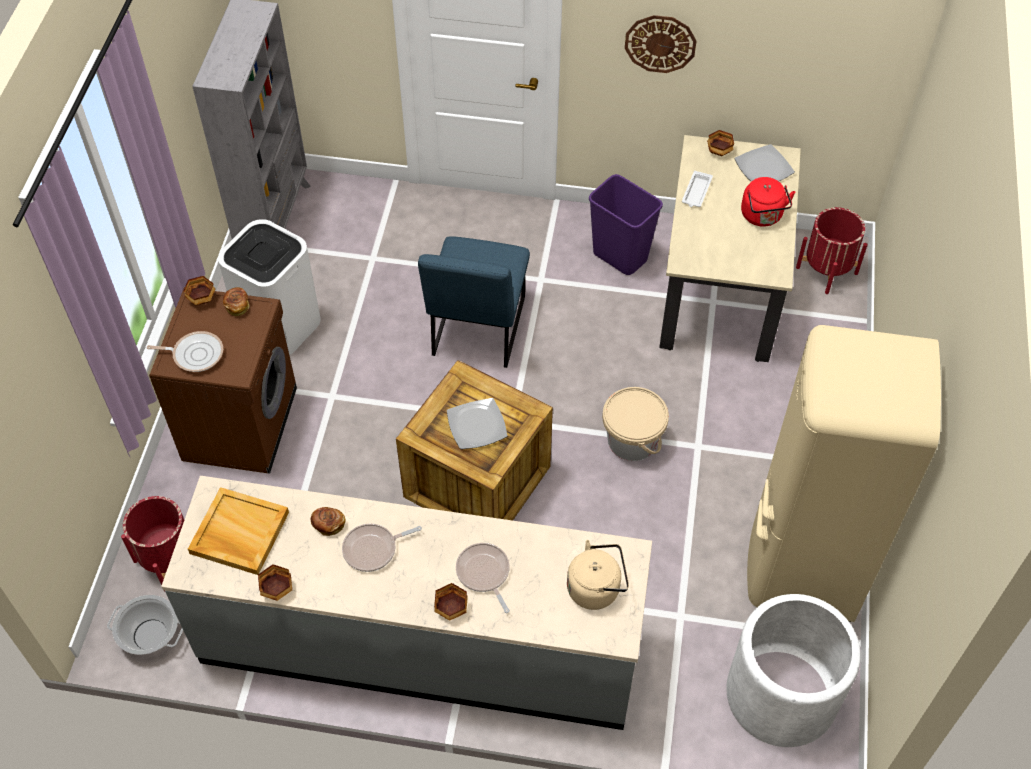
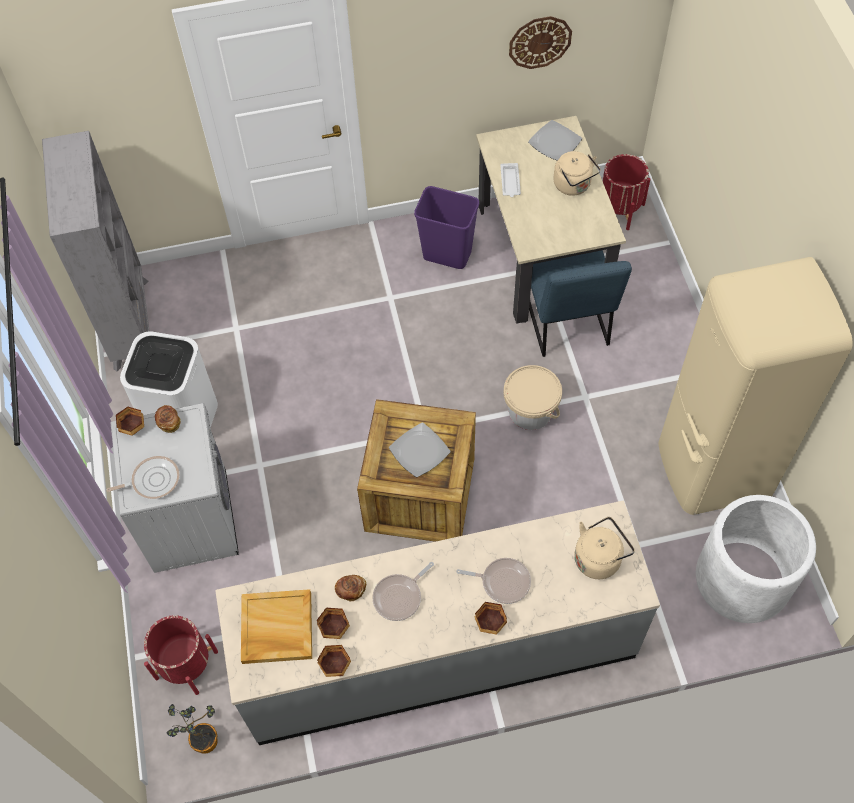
camera: 20 degrees left, 5 degrees up
cooking pot [107,595,183,655] -> potted plant [167,704,218,754]
brown washing machine [149,287,297,474] -> white washing machine [110,403,239,573]
blue chair [418,236,530,368] -> blue chair moved to [529,250,632,357]
frying pan [456,543,510,613] -> frying pan turned 150 degrees clockwise [456,558,531,604]
wall clock [625,15,697,73] -> wall clock moved to [509,16,572,69]
bowl [707,130,734,156] -> bowl moved to [317,608,350,639]
red kettle [741,177,795,227] -> beige kettle [553,151,601,196]

